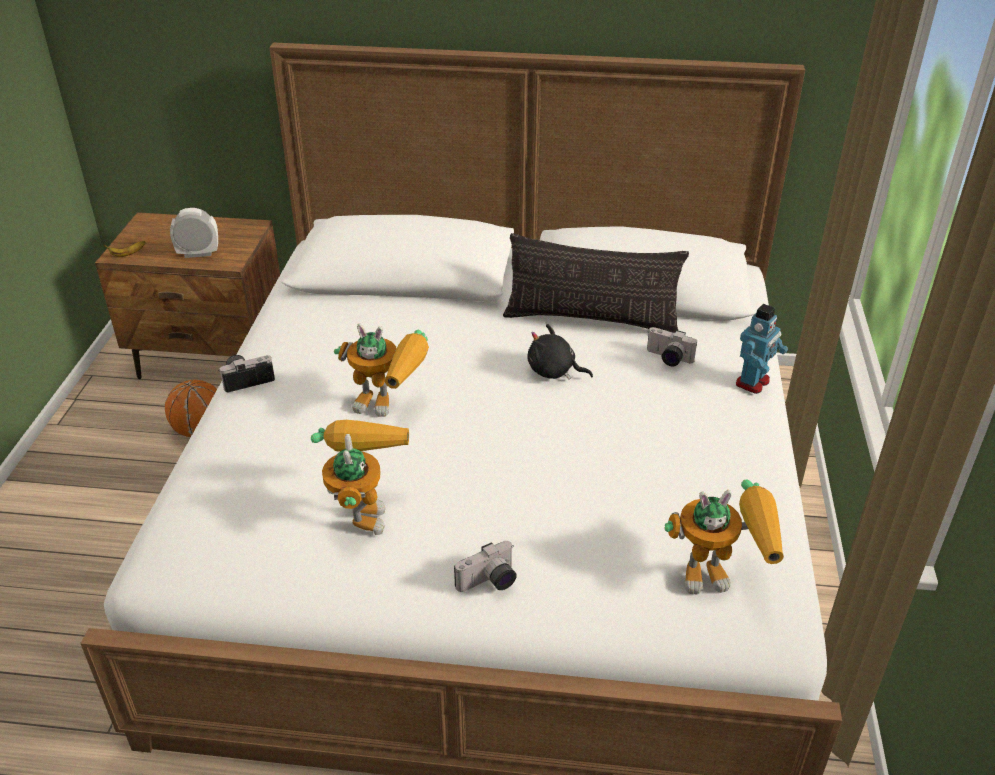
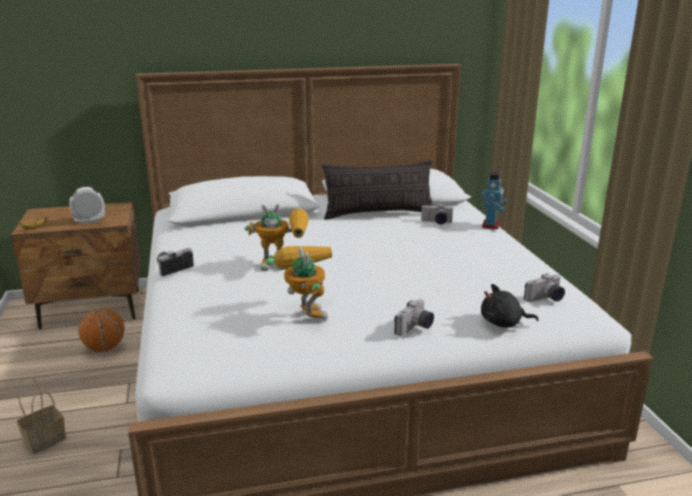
camera: 20 degrees left, 15 degrees down
black plush toy [527,324,593,380] -> black plush toy moved to [481,284,539,328]
toy robot [665,480,784,594] -> camera [524,274,565,302]
none -> basket [17,376,66,454]

